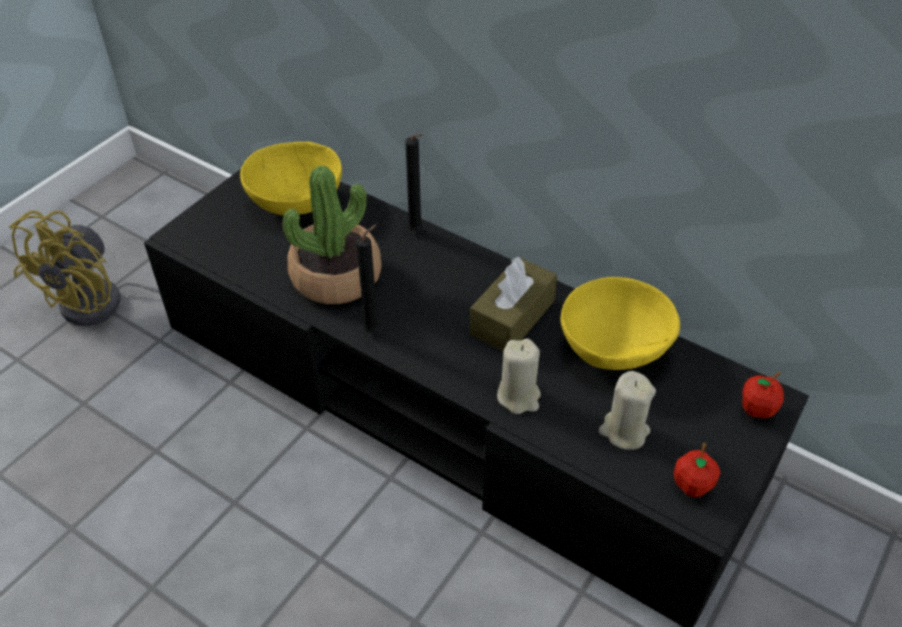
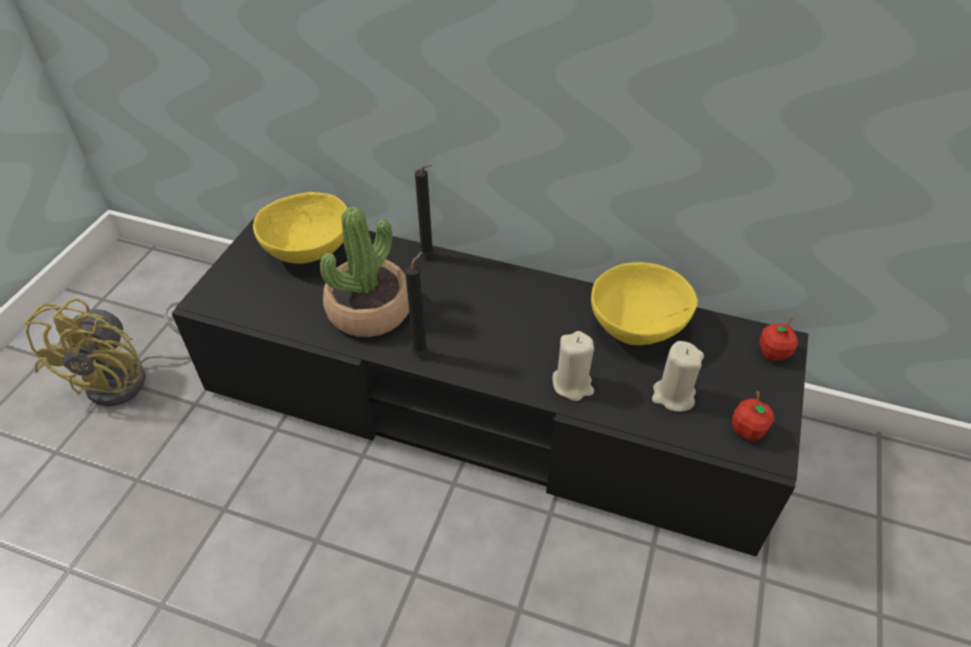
camera: 15 degrees left, 0 degrees up
brown tissue box [470,257,557,351] -> none

